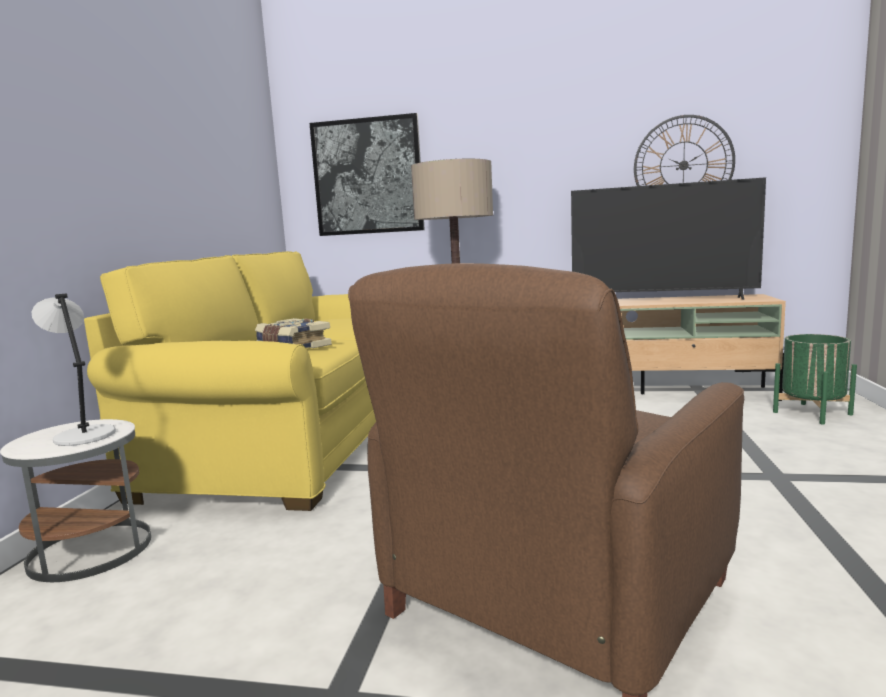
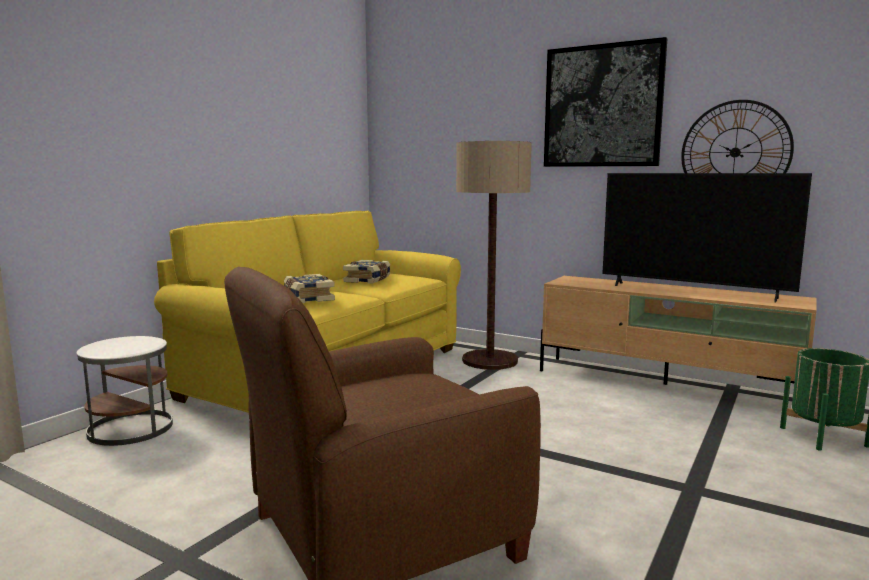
camera: 20 degrees right, 0 degrees up
grey table lamp [31,293,116,446] -> none
picture [310,113,425,236] -> picture moved to [544,37,667,167]
none -> book [343,260,390,284]

